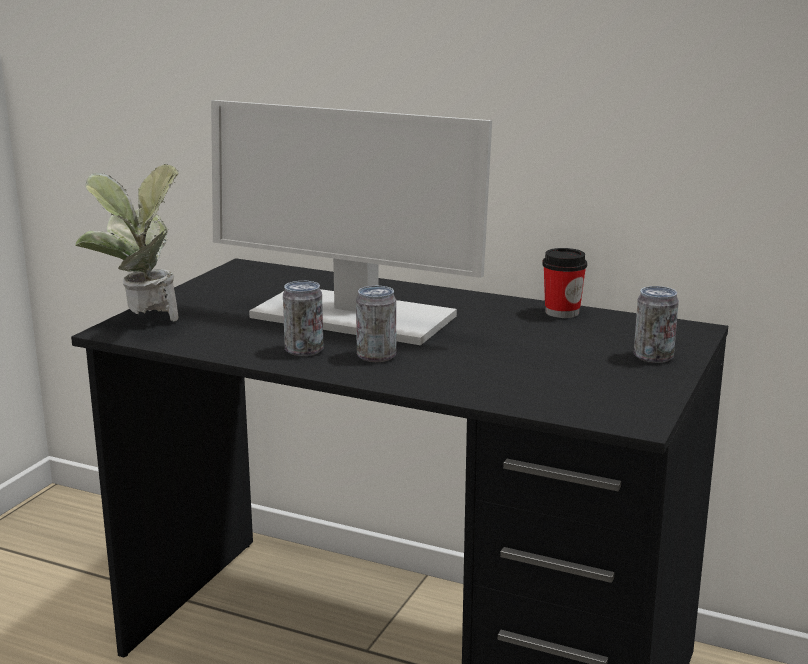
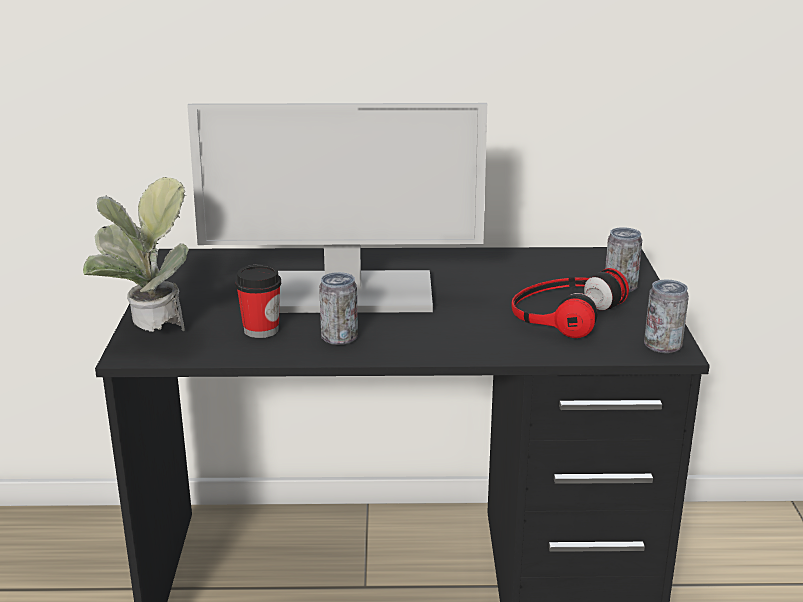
camera: 25 degrees left, 5 degrees up
can [356,286,396,362] -> can moved to [644,279,689,353]
cup [542,248,587,318] -> cup moved to [235,264,281,338]
none -> headphones [511,268,629,338]

